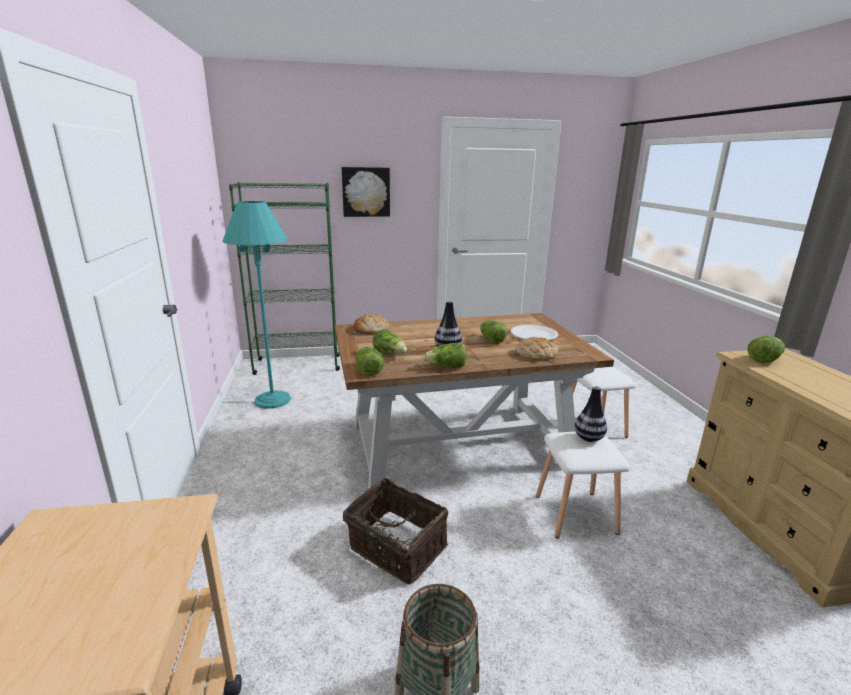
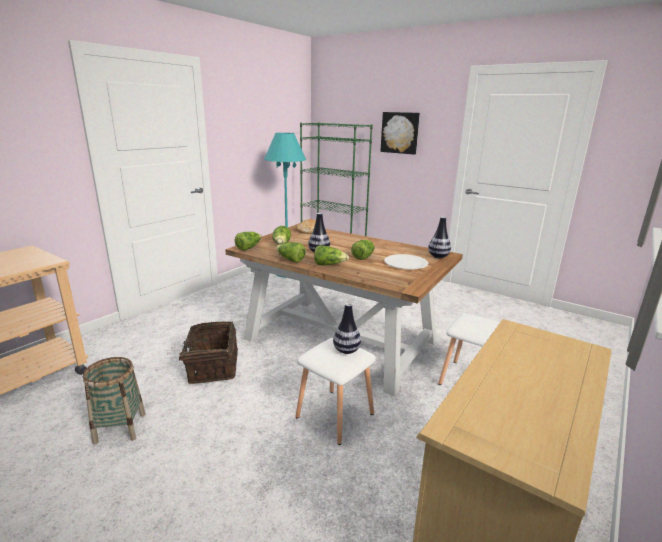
camera: 45 degrees right, 0 degrees up
bread [516,337,558,360] -> none
lettuce [747,336,785,363] -> lettuce moved to [314,245,349,265]
none -> vase [428,217,451,258]

